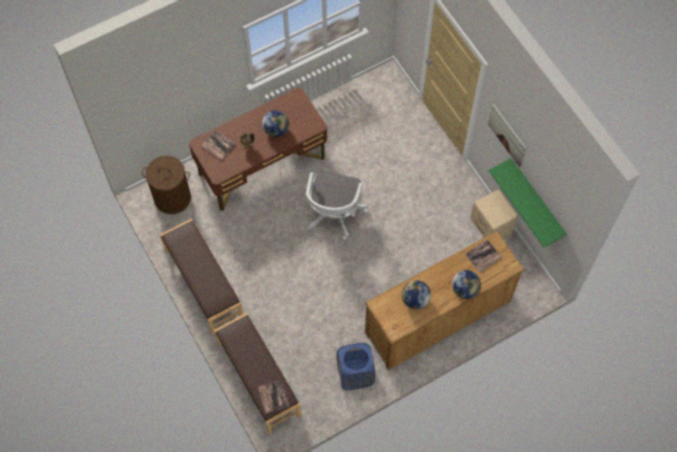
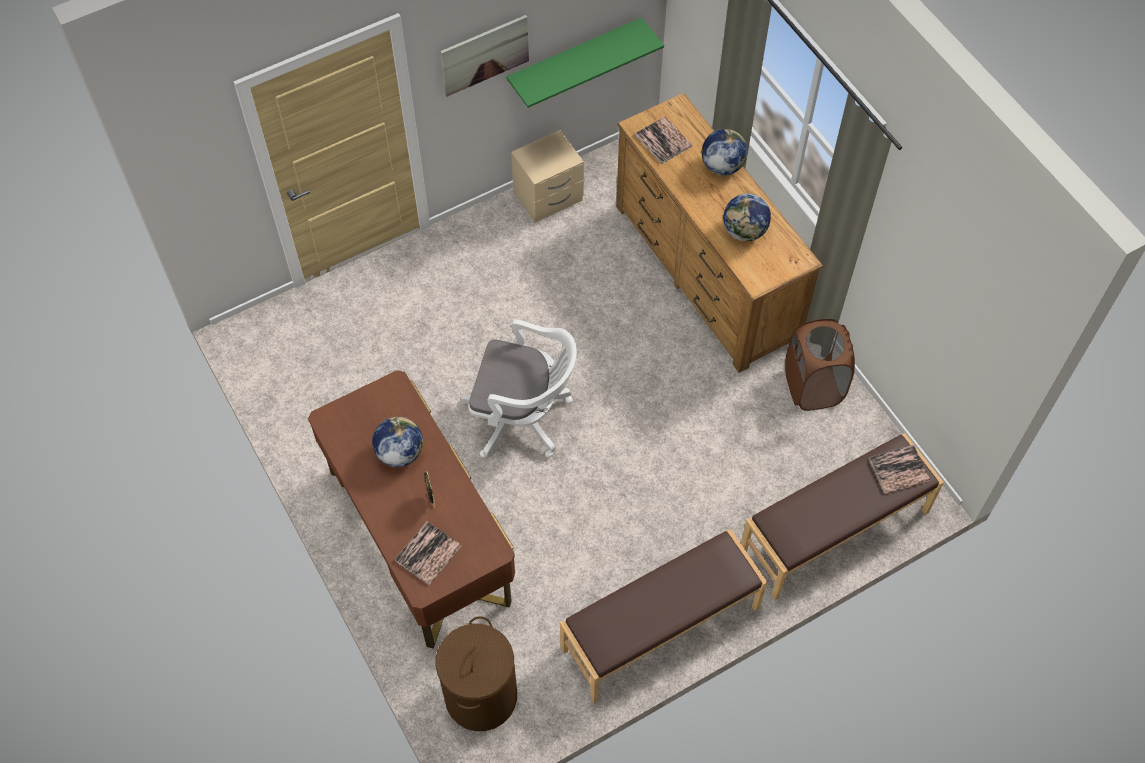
camera: 90 degrees left, 5 degrees down
blue laundry basket [337,343,375,390] -> brown laundry basket [785,319,855,411]

